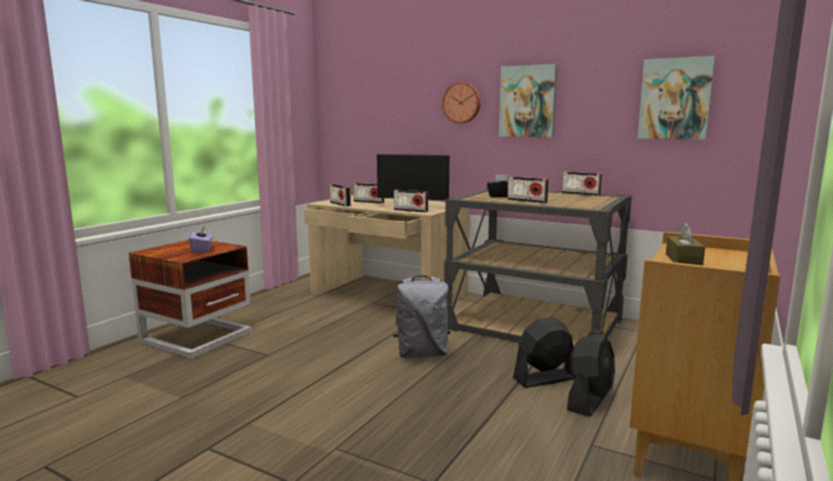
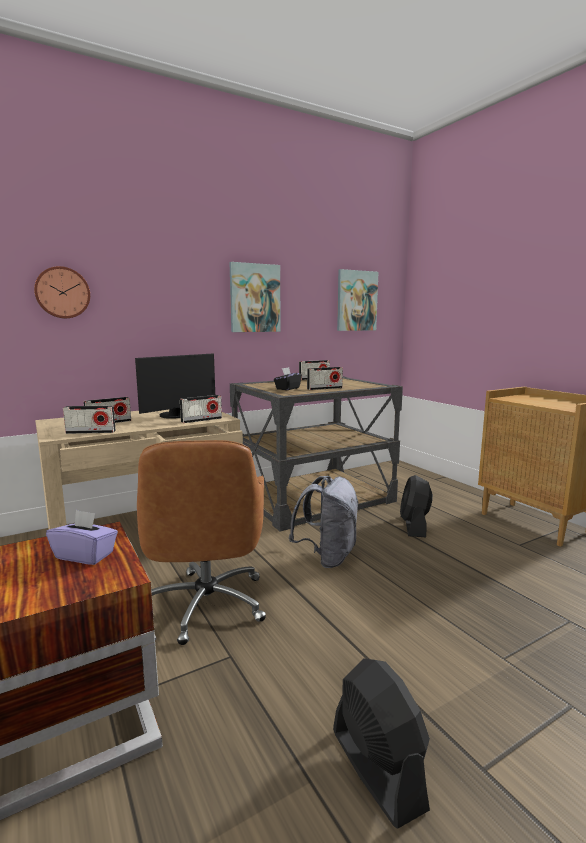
camera: 60 degrees left, 0 degrees up
wall clock [442,82,481,123] -> wall clock moved to [34,266,90,318]
black fan [567,334,615,417] -> black fan moved to [333,658,430,829]
brown tissue box [666,222,705,266] -> none
none -> brown office chair [137,440,266,645]

